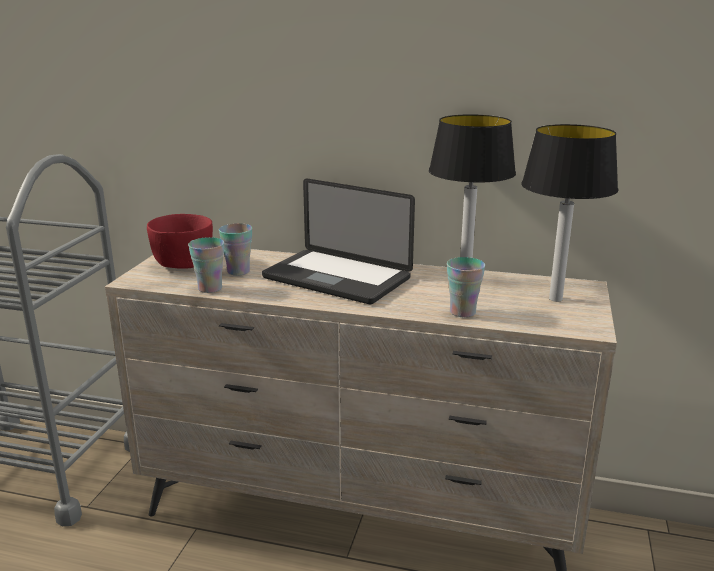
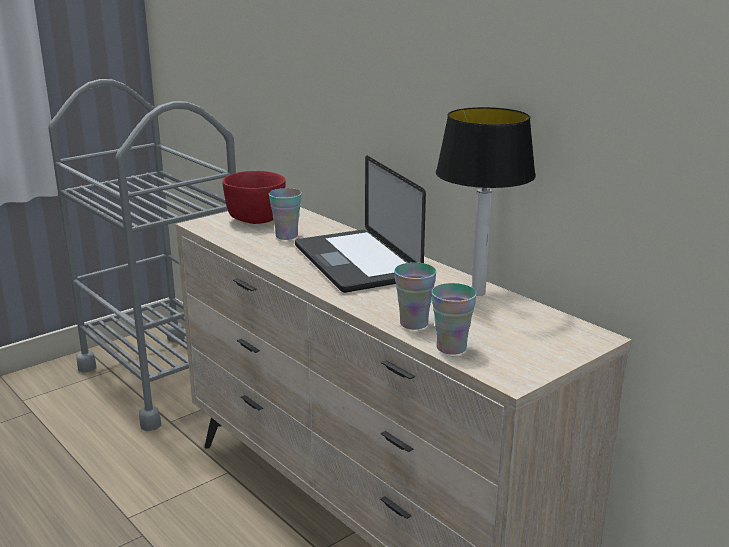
camera: 35 degrees right, 0 degrees up
cup [188,237,224,293] -> cup moved to [432,283,477,355]
table lamp [521,124,618,302] -> none

